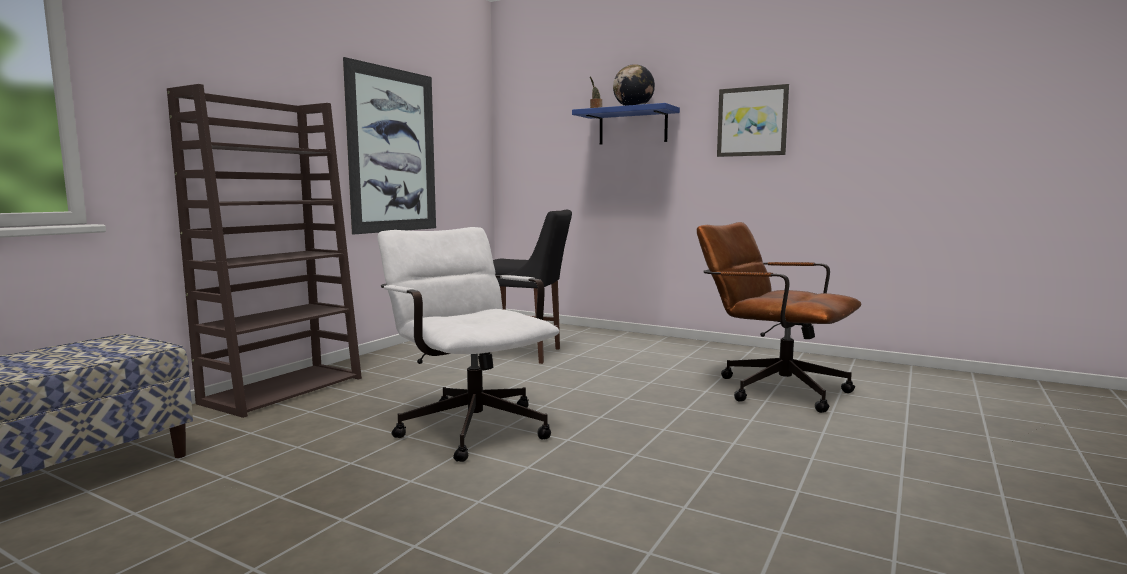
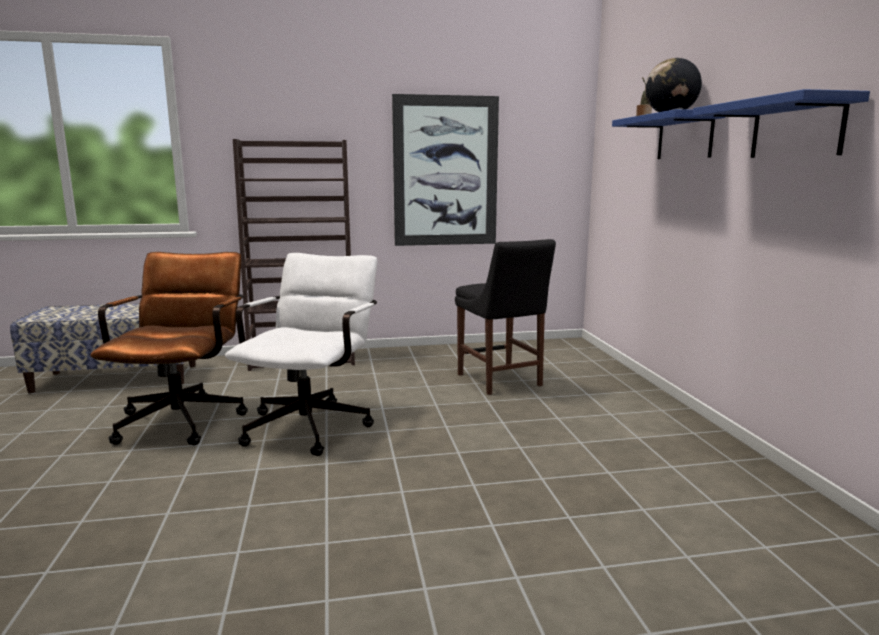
camera: 50 degrees right, 5 degrees up
brown office chair [697,222,861,413] -> brown office chair moved to [90,252,248,445]
picture [717,84,789,157] -> blue shelf [693,89,870,158]

